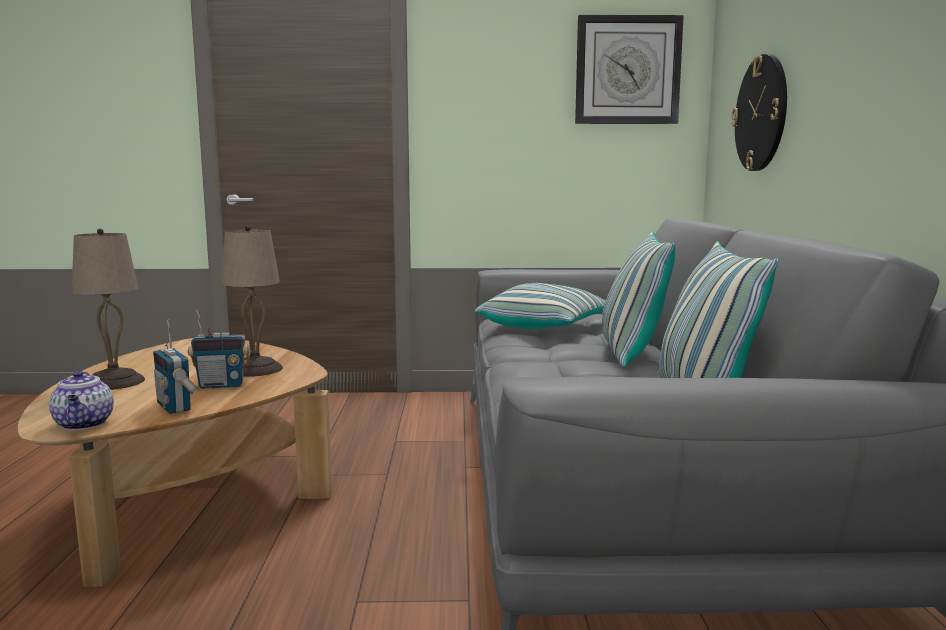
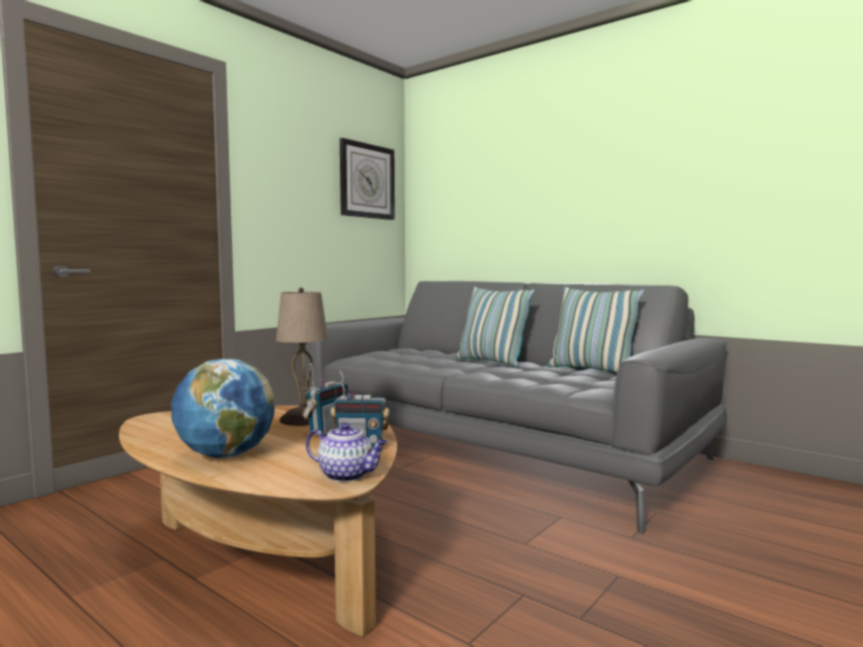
camera: 50 degrees left, 5 degrees down
beige table lamp [72,229,145,390] -> globe [171,359,275,458]
pillow [475,283,606,329] -> none
wall clock [731,54,787,171] -> none

